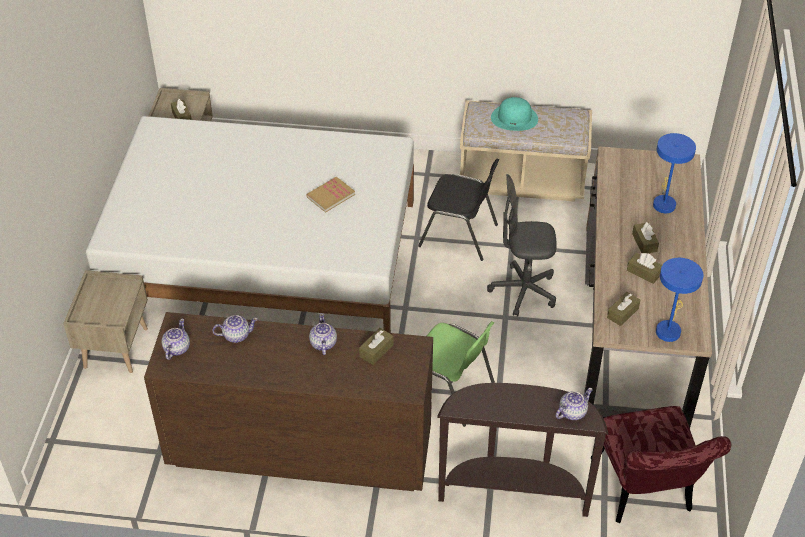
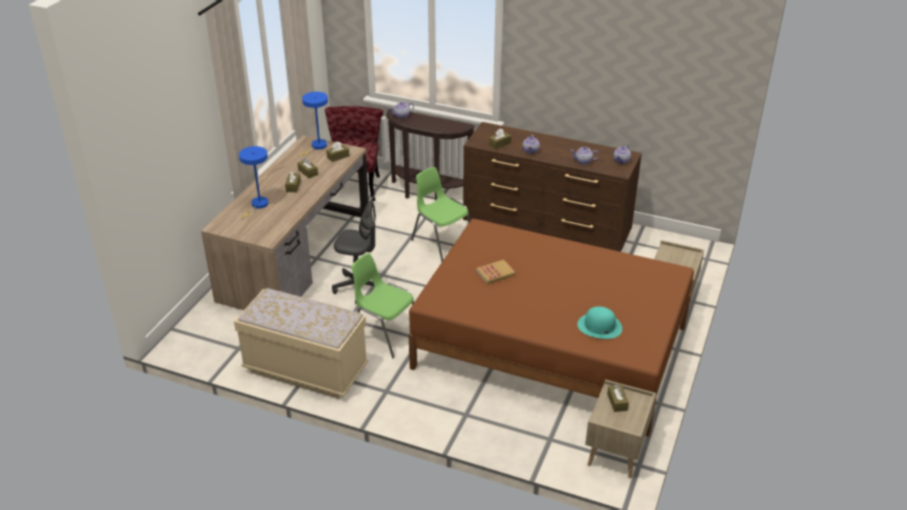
camera: 165 degrees left, 10 degrees down
white bed [86,116,414,333] -> brown bed [409,219,694,437]
black chair [418,159,499,261] -> green chair [351,253,414,358]
turquoise hat [491,97,538,131] -> turquoise hat moved to [577,306,622,339]

